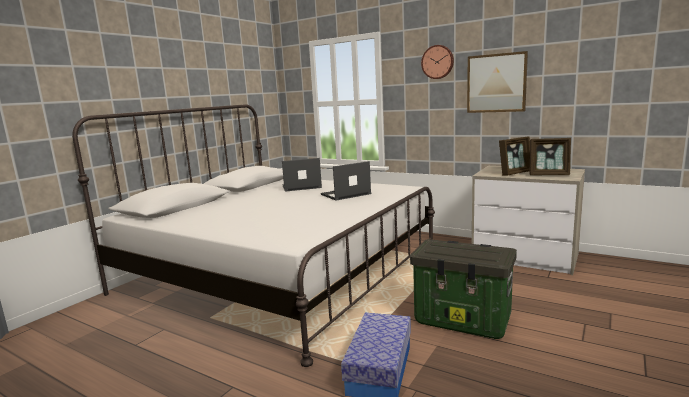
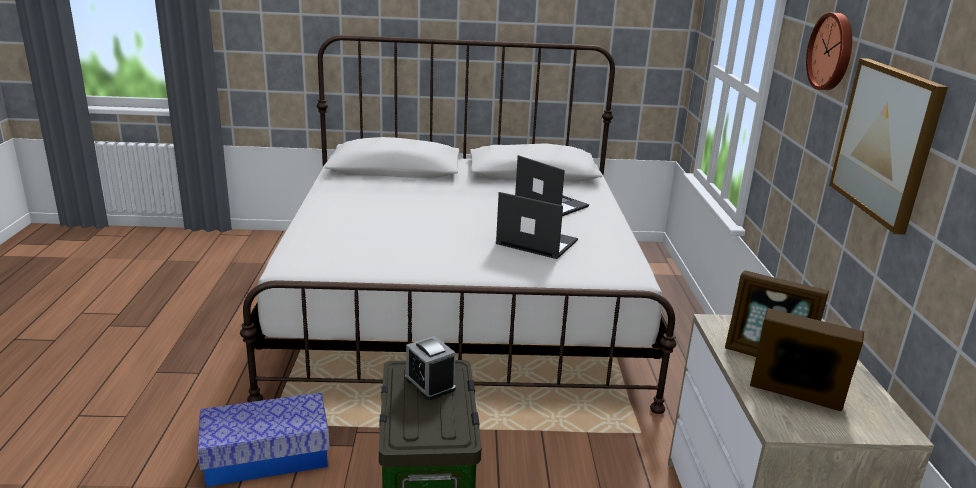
camera: 55 degrees right, 10 degrees up
picture frame [529,138,571,175] -> picture frame turned 135 degrees clockwise [750,308,864,411]
none -> alarm clock [405,336,456,400]

